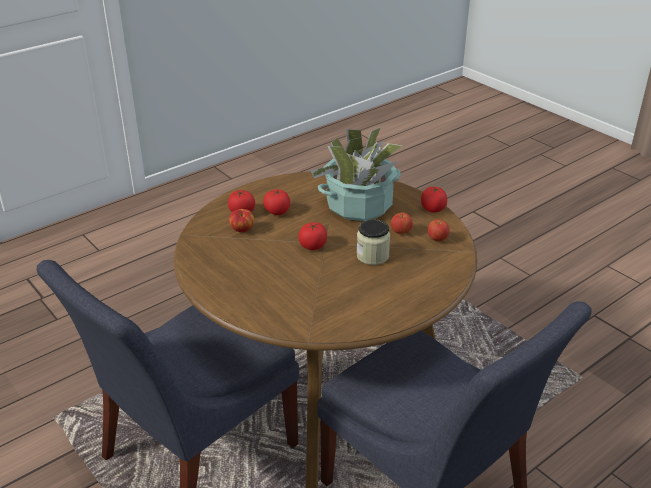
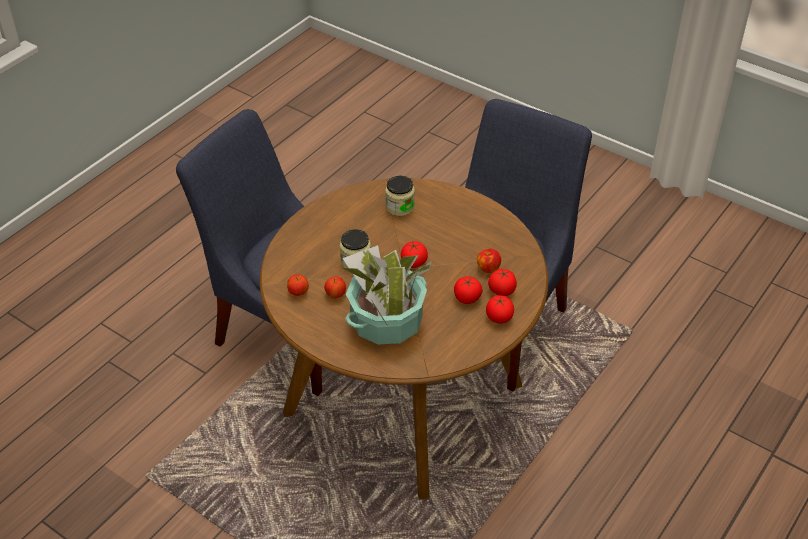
camera: 165 degrees right, 10 degrees up
tomato [421,187,447,213] -> tomato moved to [486,295,514,324]
none -> jar [385,176,415,216]

